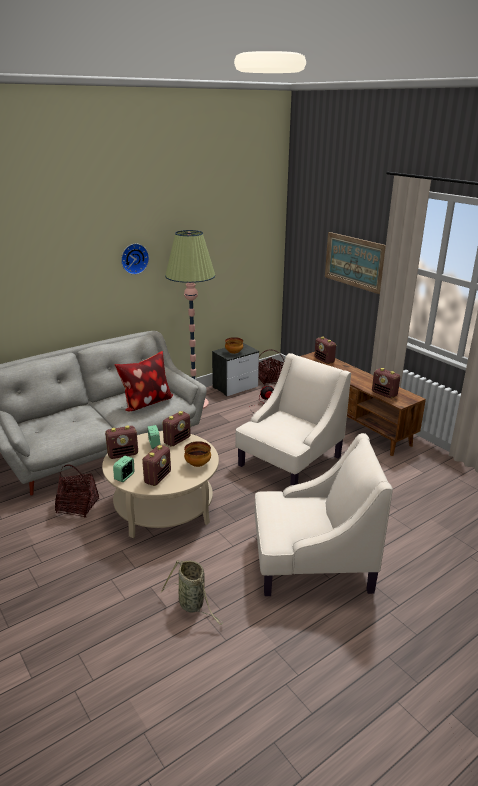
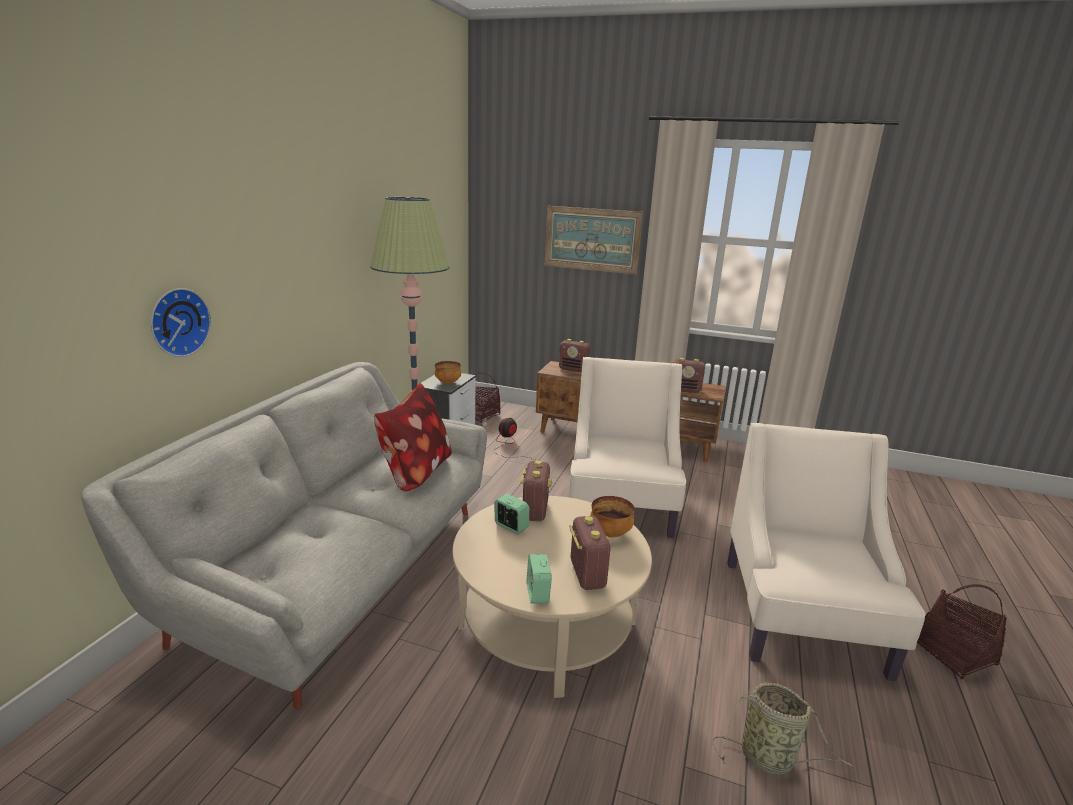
camera: 35 degrees left, 5 degrees down
basket [55,464,99,518] -> basket moved to [917,584,1007,679]
radio [105,426,138,459] -> none
wall clock [121,244,149,275] -> wall clock moved to [151,288,211,357]
beige armchair [254,433,393,596] -> beige armchair turned 45 degrees counterclockwise [727,423,926,681]

